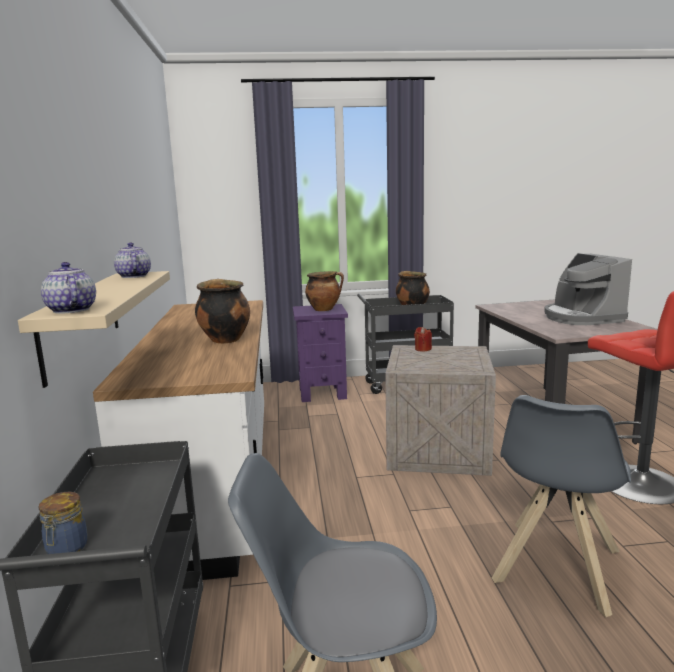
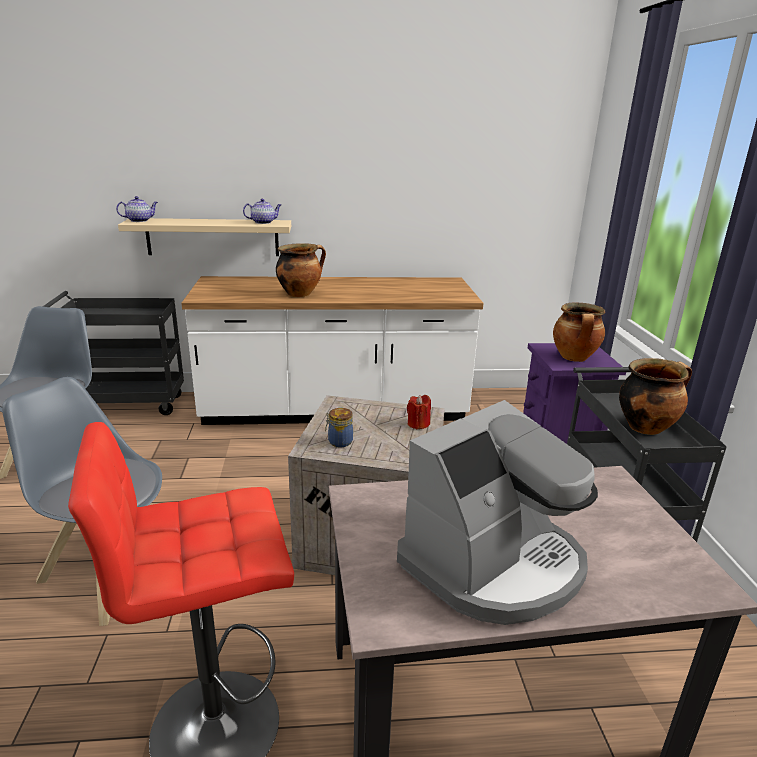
camera: 90 degrees right, 10 degrees up
jar [39,492,88,554] -> jar moved to [325,408,353,447]
coffee machine [544,253,632,325] -> coffee machine turned 150 degrees clockwise [397,400,598,625]

